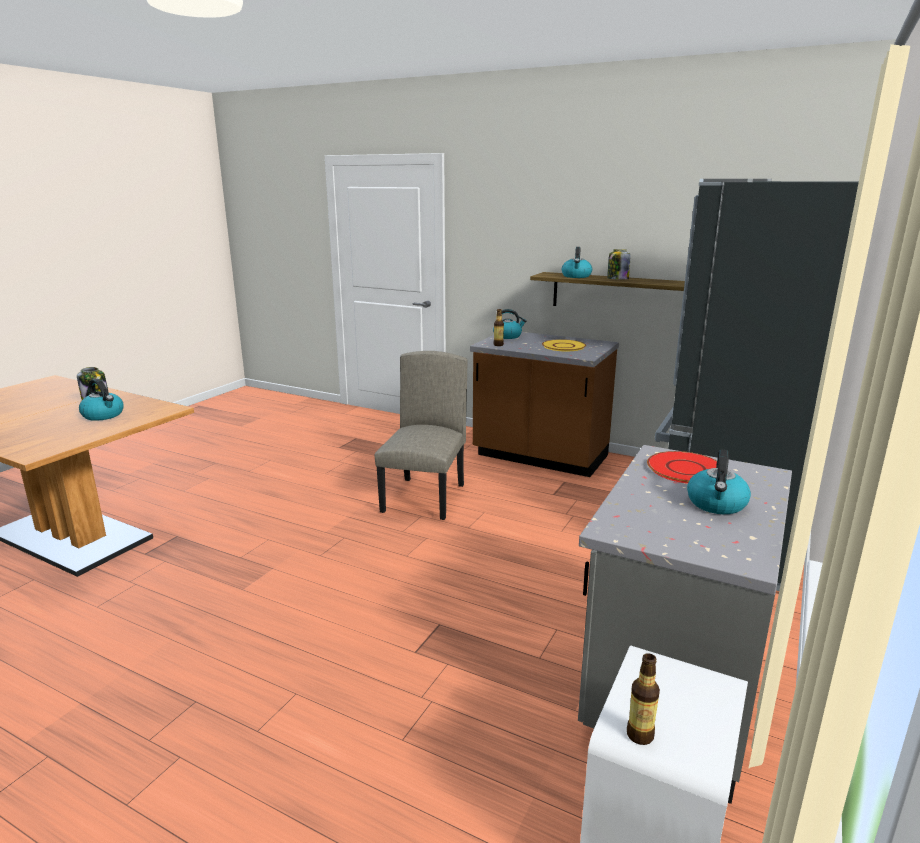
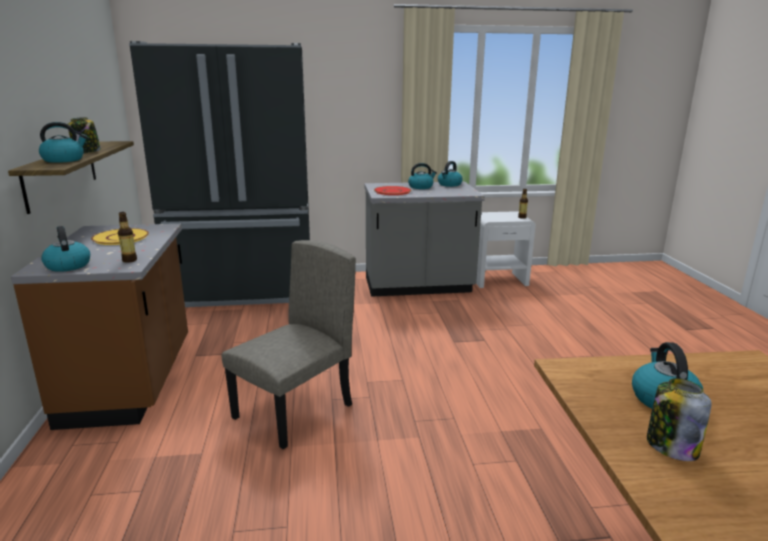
camera: 125 degrees left, 0 degrees up
beige chair [375,351,467,520] -> beige chair turned 150 degrees clockwise [222,240,356,449]
none -> kettle [438,161,463,187]

